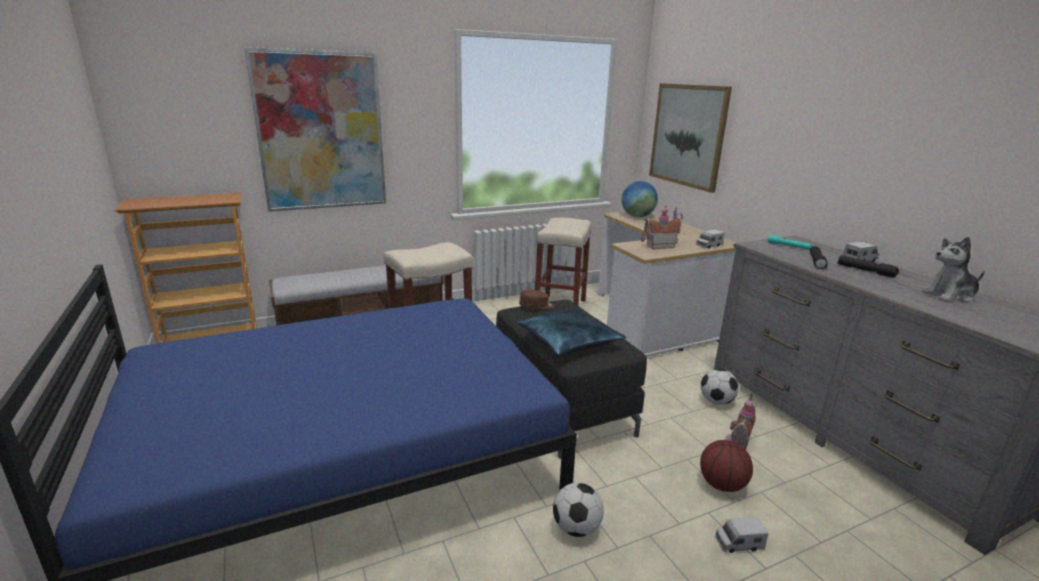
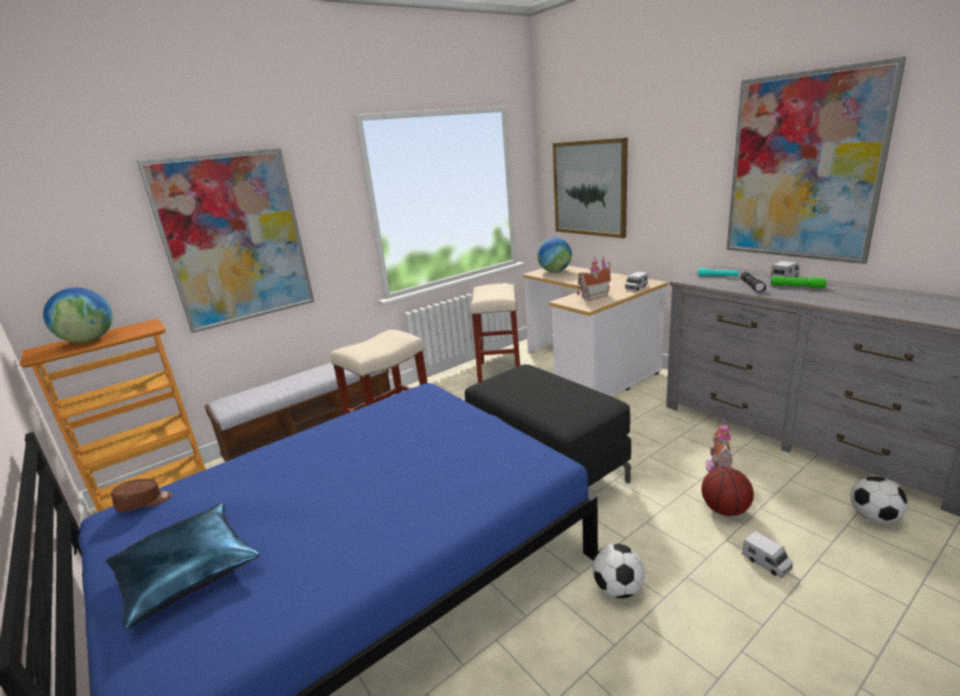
camera: 10 degrees left, 0 degrees up
blue pillow [517,307,626,356] -> blue pillow moved to [105,502,260,629]
brown cap [519,289,554,310] -> brown cap moved to [111,479,172,512]
football [701,369,739,405] -> football moved to [850,476,908,523]
toy truck [715,517,768,553] -> toy truck turned 105 degrees counterclockwise [742,531,793,578]
black flashlight [837,256,899,277] -> green flashlight [770,276,826,288]
plush toy [921,237,985,303] -> none
none -> globe [43,287,113,343]
none -> picture [727,56,906,264]

